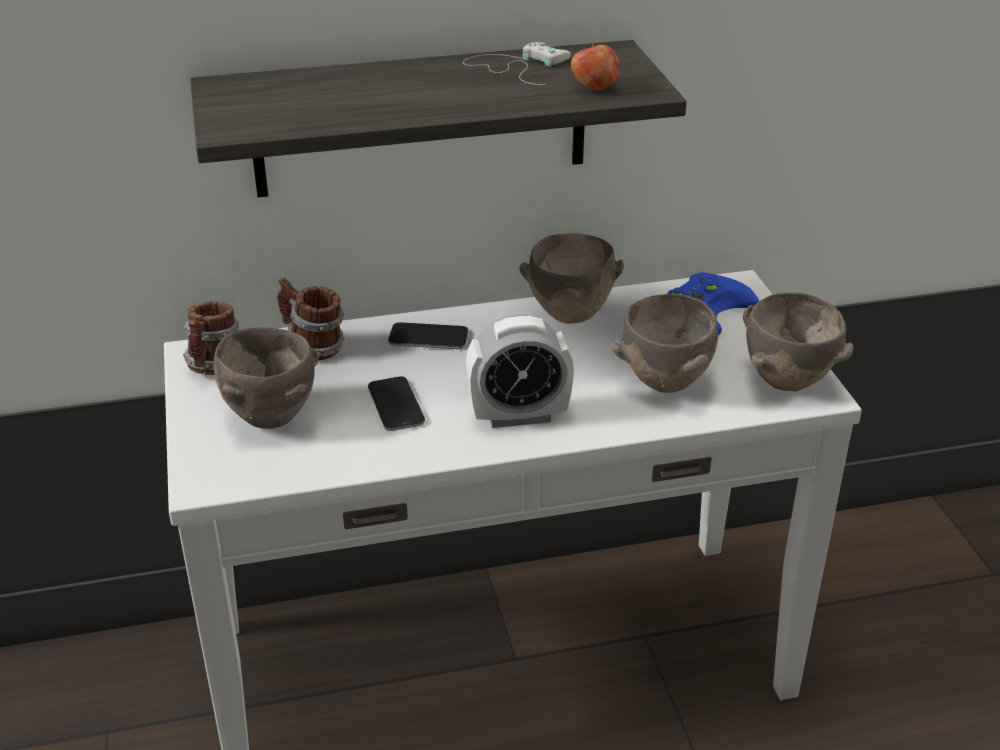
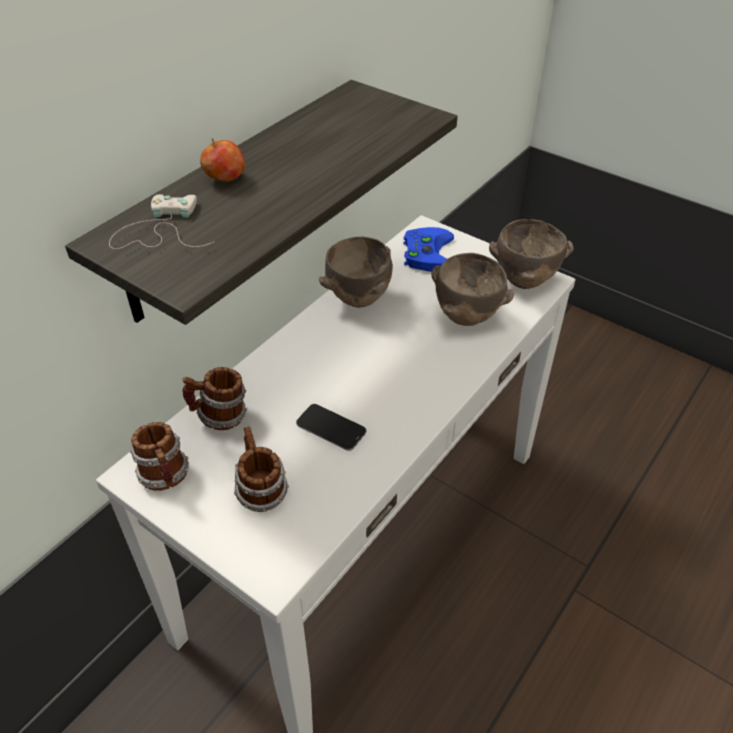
camera: 40 degrees left, 10 degrees up
brown bowl [213,327,319,429] -> mug [234,427,289,512]
phone [388,322,468,349] -> none
white game controller [463,42,571,85] -> white game controller moved to [109,194,215,249]
alarm clock [466,314,574,428] -> none
apple [571,40,619,91] -> apple moved to [200,139,245,182]

